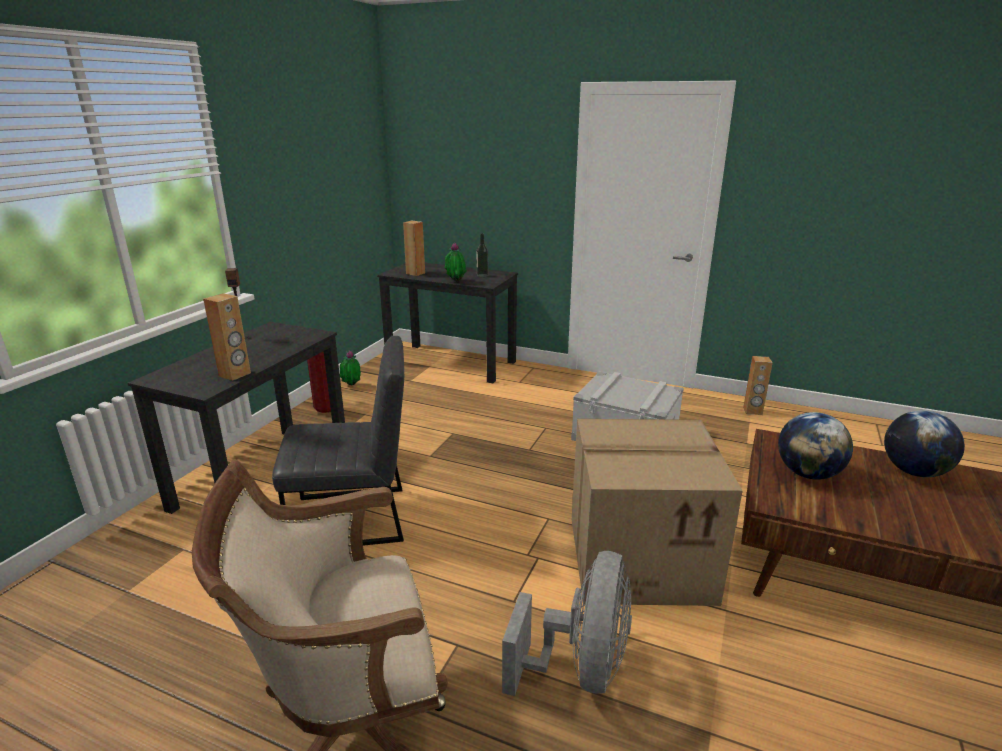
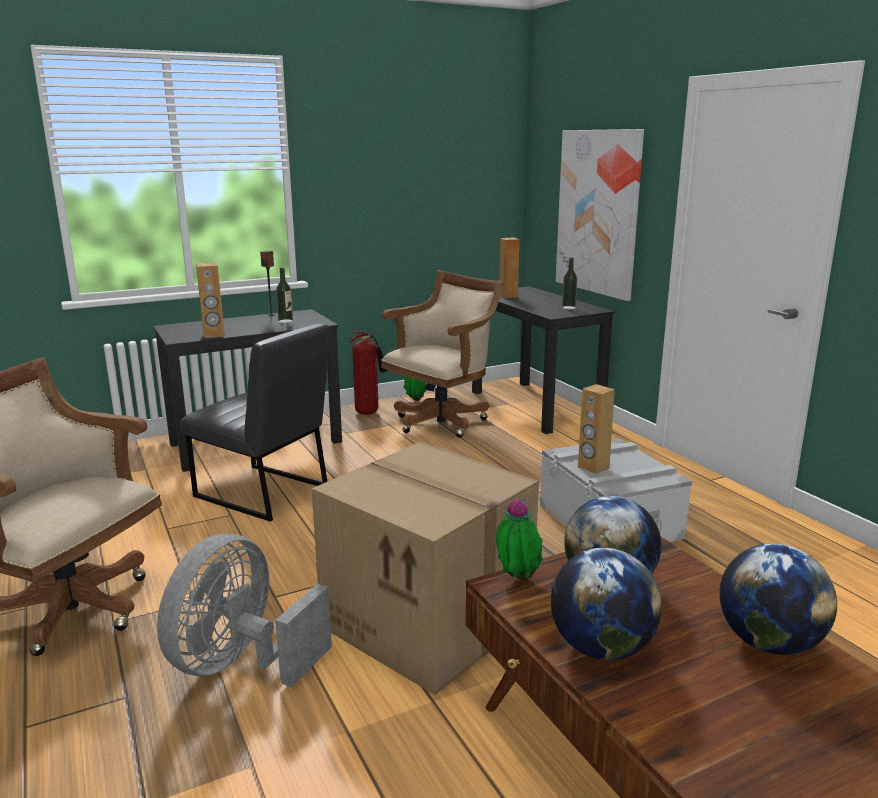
camera: 40 degrees right, 5 degrees down
potted plant [444,243,467,281] -> potted plant moved to [496,498,543,581]
grey fan [502,551,632,696] -> grey fan turned 150 degrees clockwise [157,534,332,687]
brown speaker [743,356,773,415] -> brown speaker moved to [578,384,615,474]
none -> bottle [276,268,293,323]
none -> office chair [381,270,506,438]
none -> globe [551,548,662,660]
none -> picture [556,129,644,301]

